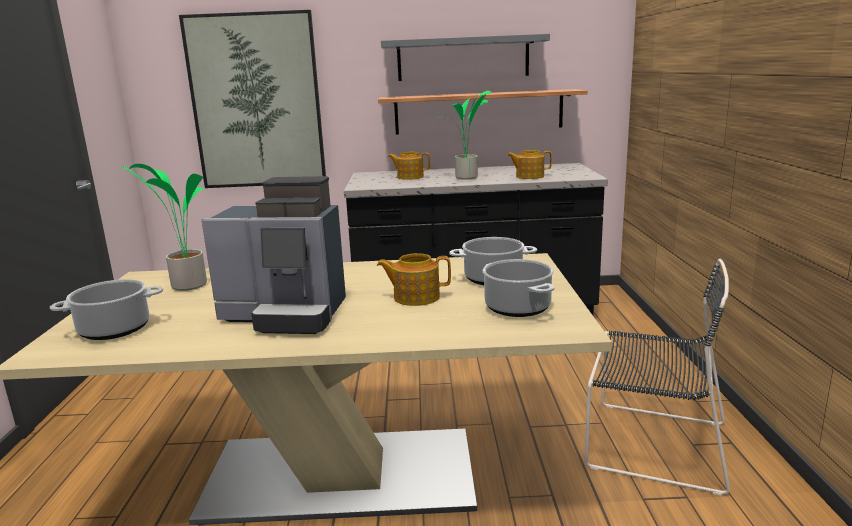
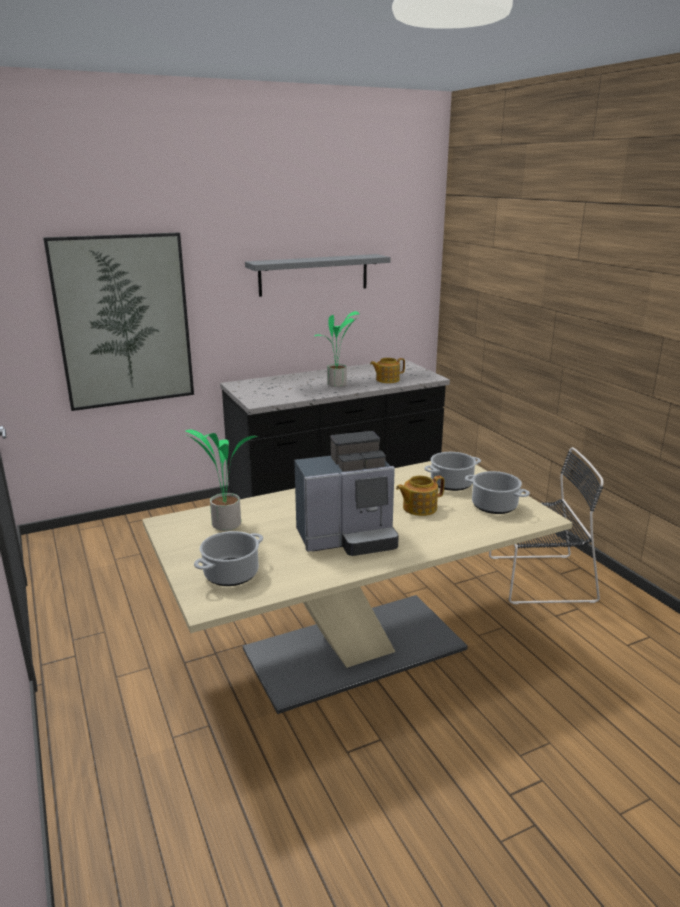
camera: 25 degrees left, 5 degrees up
shelf [378,89,588,135] -> none
teapot [388,152,430,180] -> none

